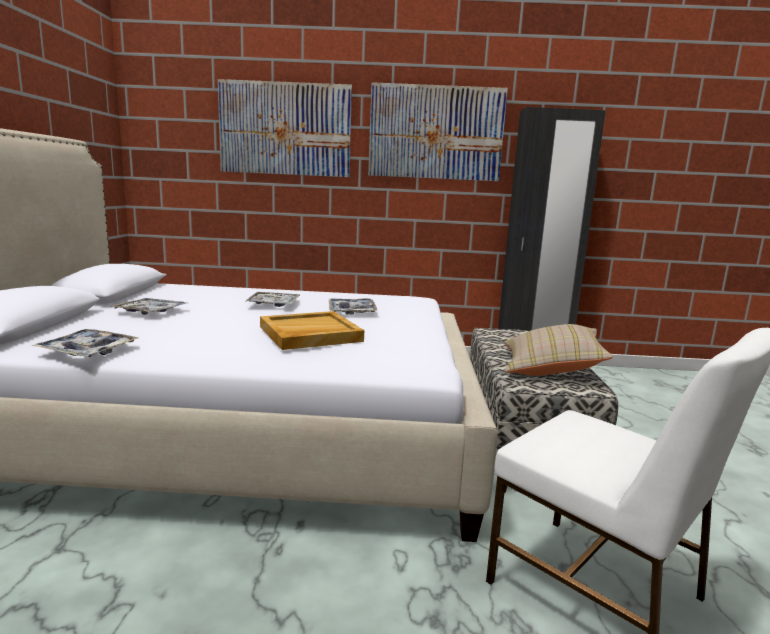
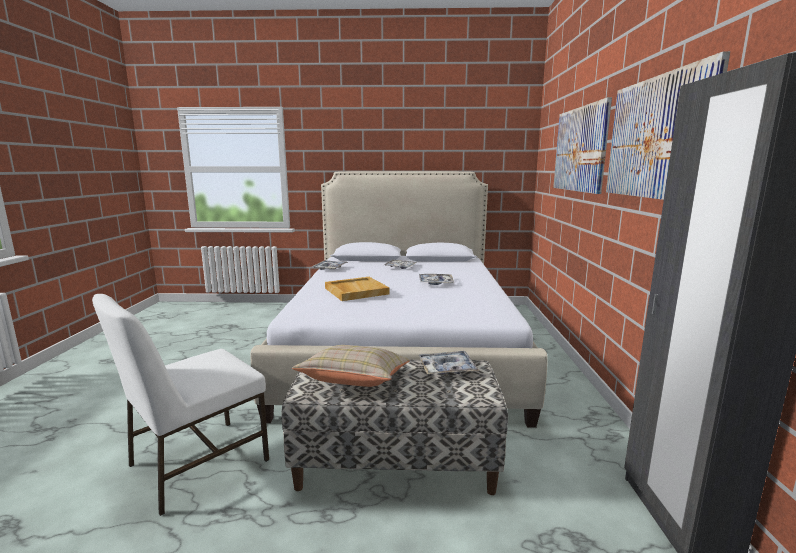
camera: 90 degrees right, 0 degrees up
tray [329,298,377,315] -> tray moved to [419,351,479,375]

